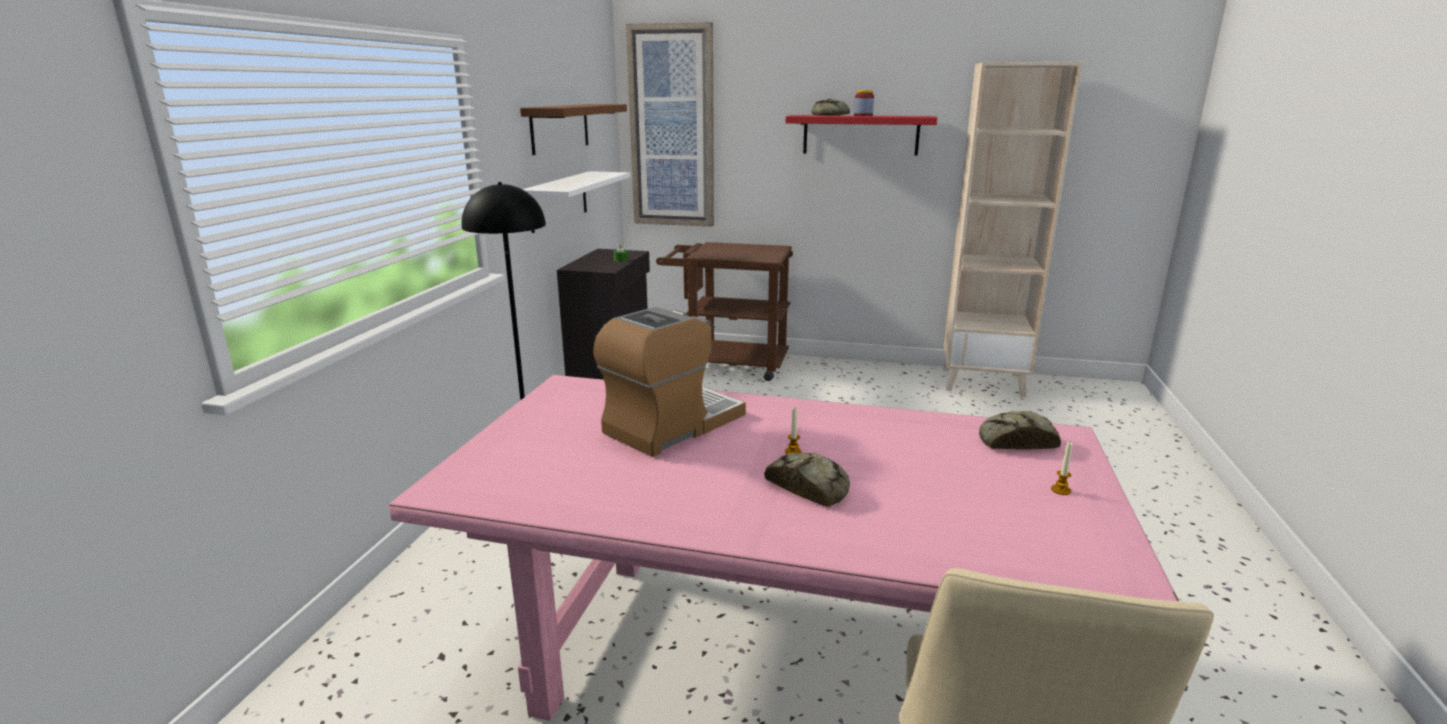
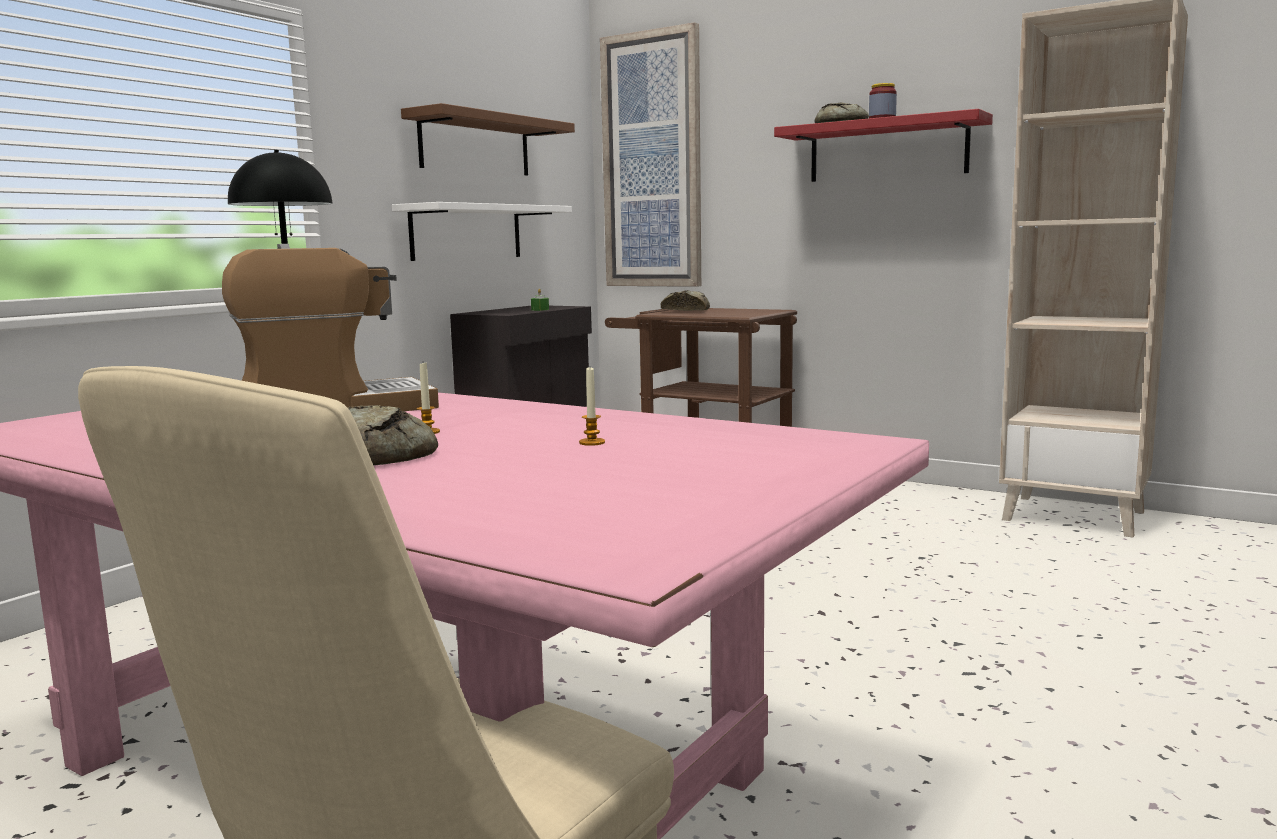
camera: 20 degrees right, 10 degrees down
bread [979,411,1061,449] -> bread moved to [661,290,710,311]
candle [1051,442,1072,495] -> candle moved to [579,367,605,446]

